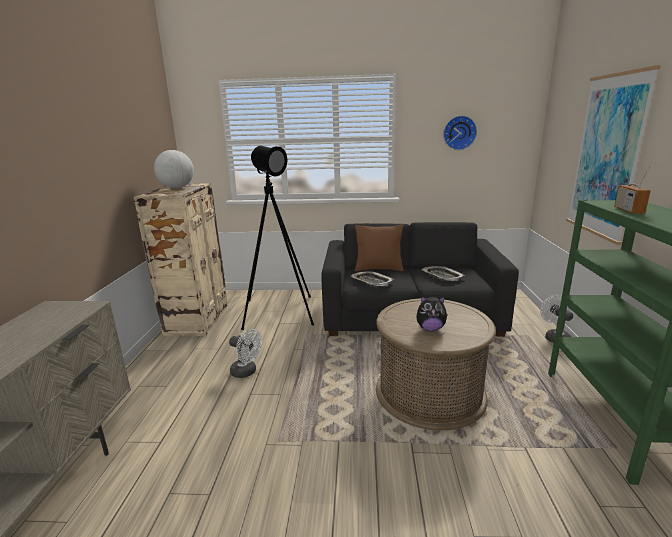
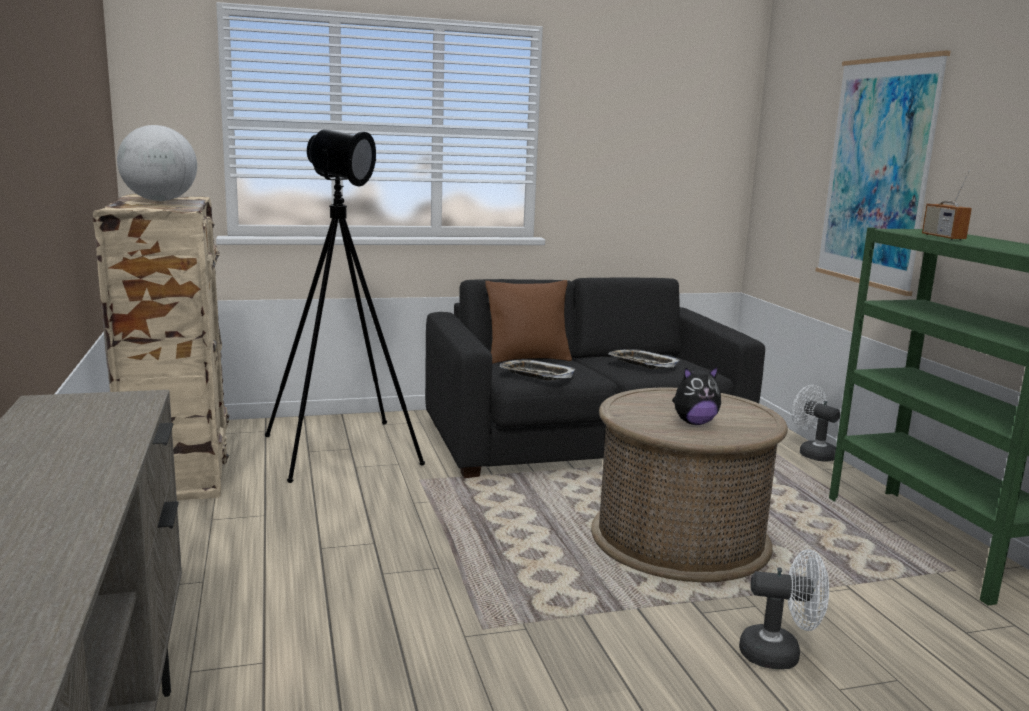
camera: 20 degrees left, 5 degrees down
white fan [229,329,262,378] -> white fan moved to [739,550,829,669]
wall clock [443,115,477,150] -> none

